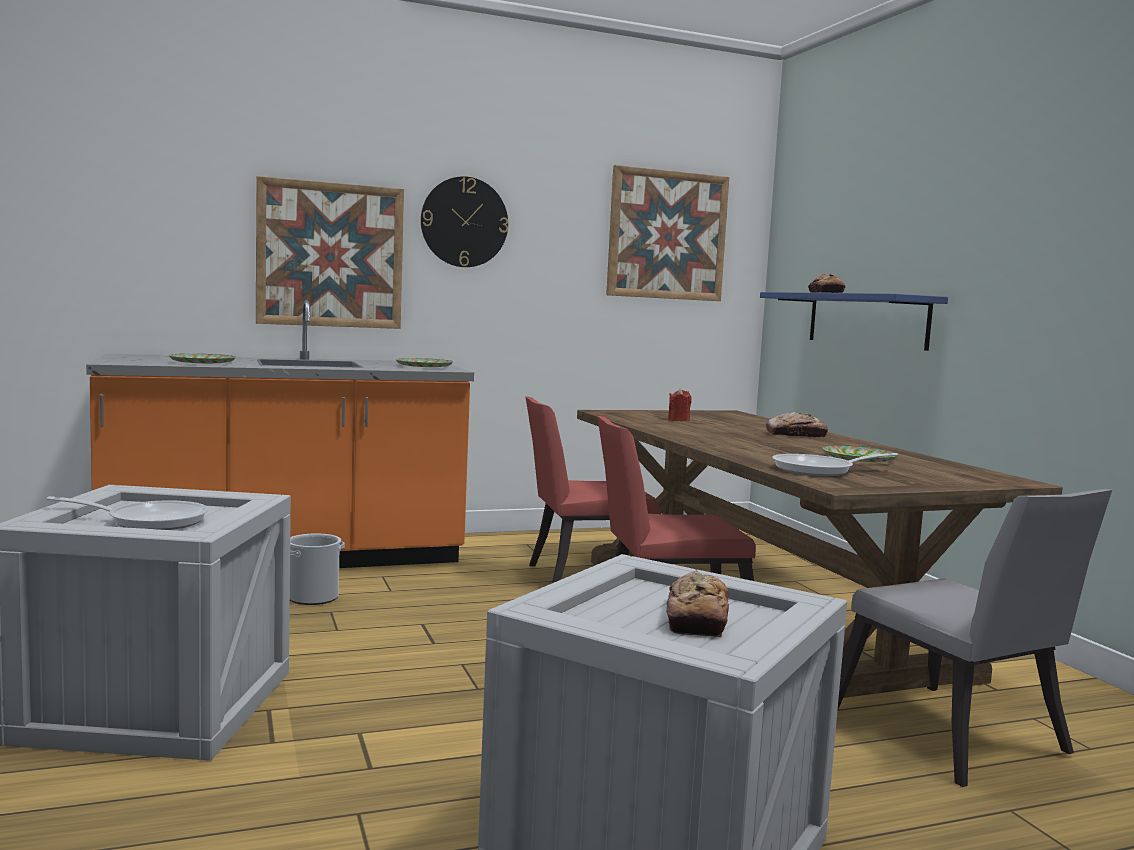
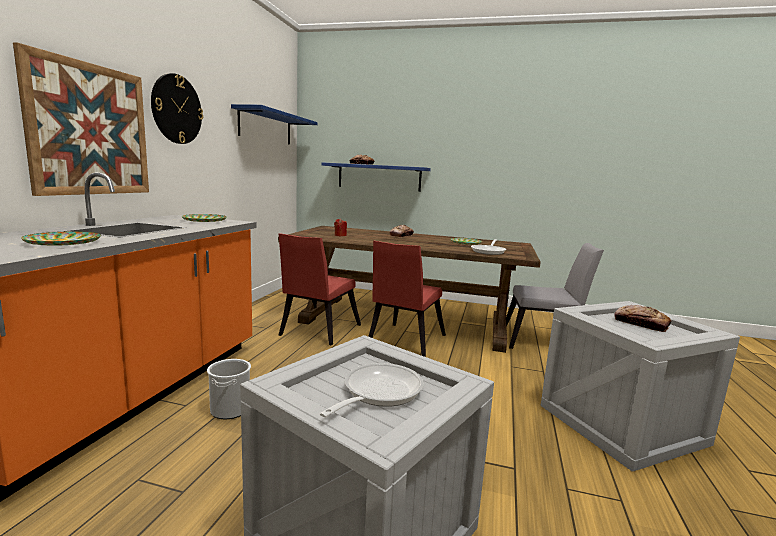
camera: 55 degrees left, 5 degrees up
picture [606,165,729,301] -> blue shelf [231,104,317,144]

